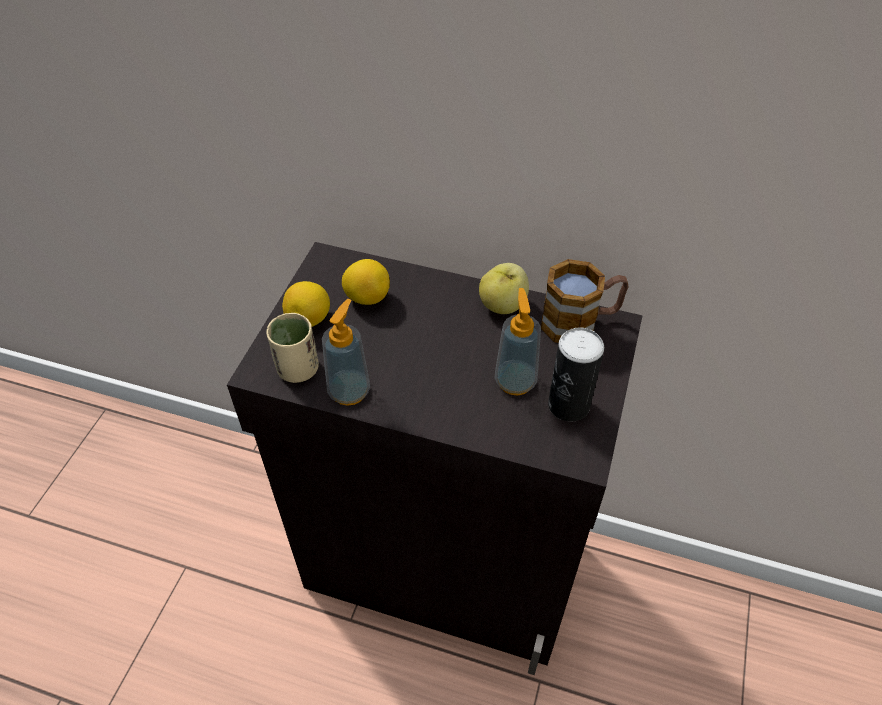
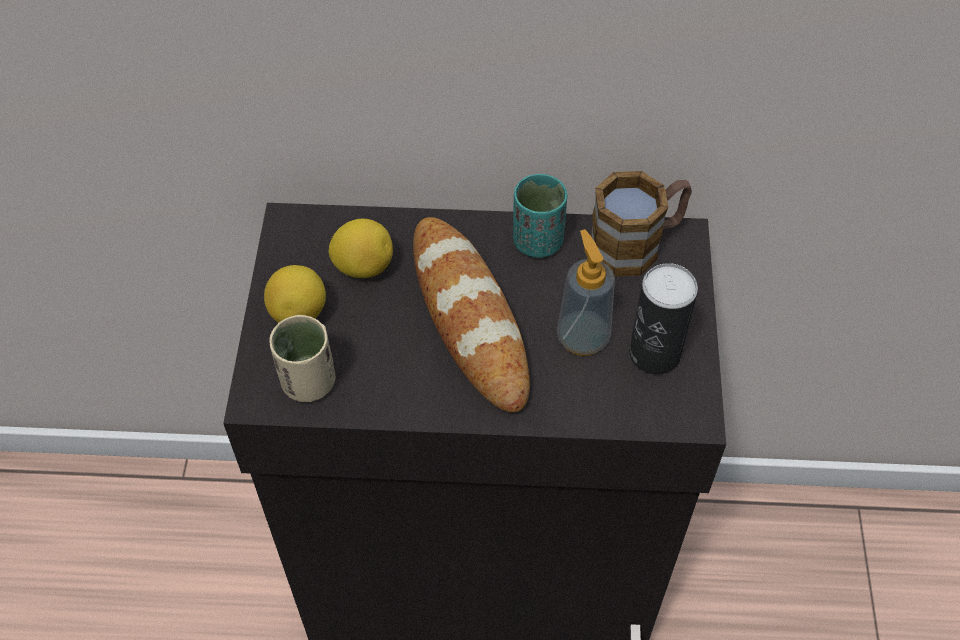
camera: 15 degrees left, 5 degrees up
soap dispenser [322,299,370,406] -> none
apple [479,263,529,314] -> turquoise cup [513,174,567,258]
none -> bread [413,217,530,413]

